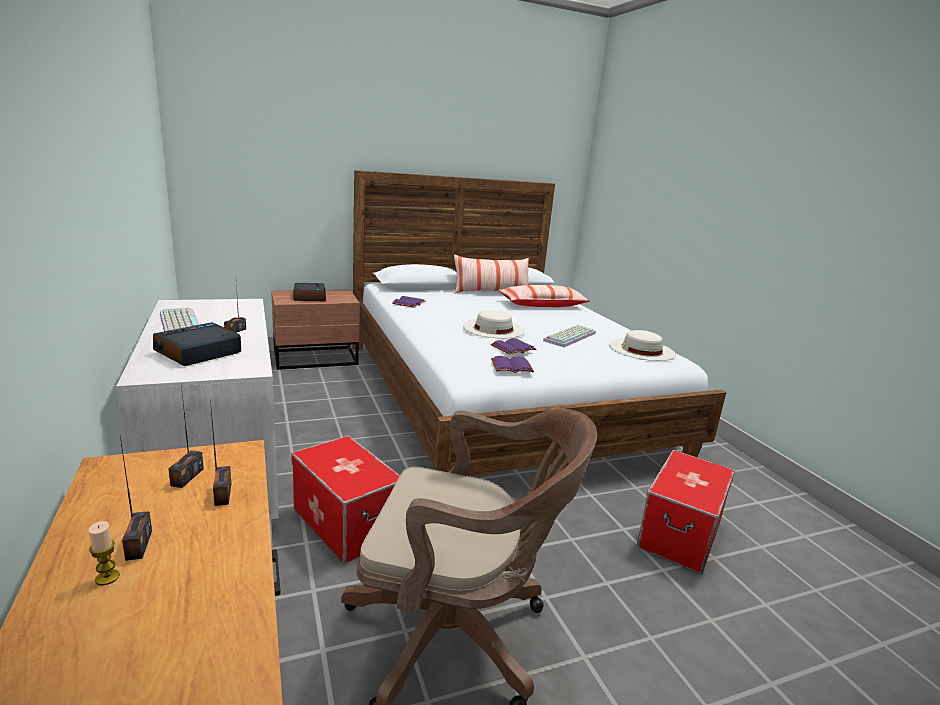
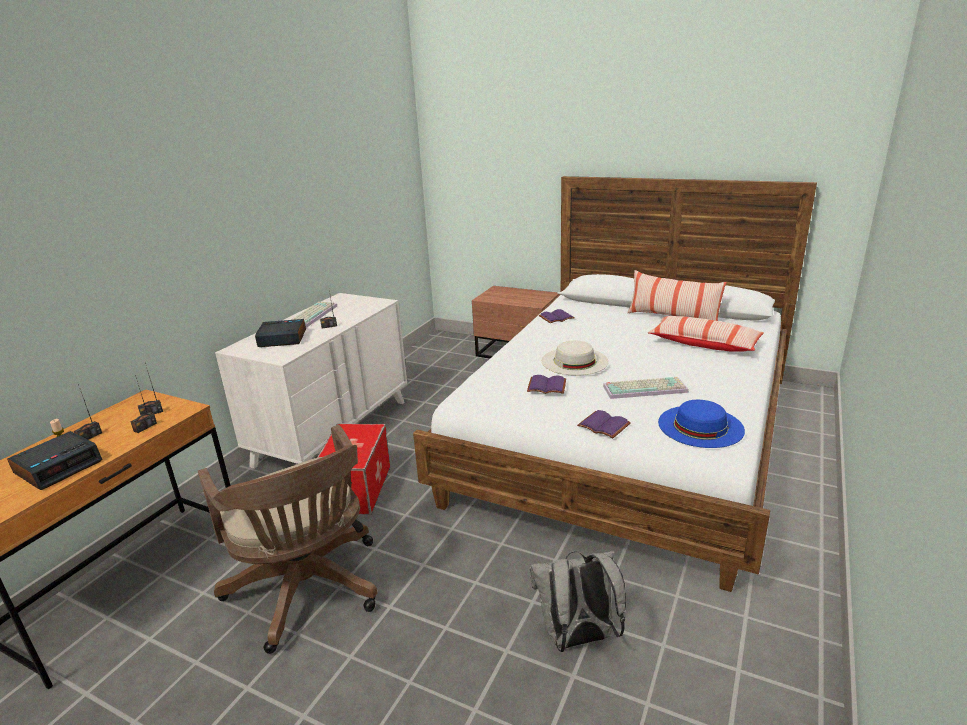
camera: 50 degrees right, 5 degrees up
alarm clock [293,283,326,301] -> alarm clock moved to [7,431,102,490]
purple book [491,356,534,373] -> purple book moved to [577,410,631,438]
white hat [609,330,676,361] -> blue hat [658,400,745,448]
storage box [637,450,735,574] -> grey backpack [529,551,626,652]

